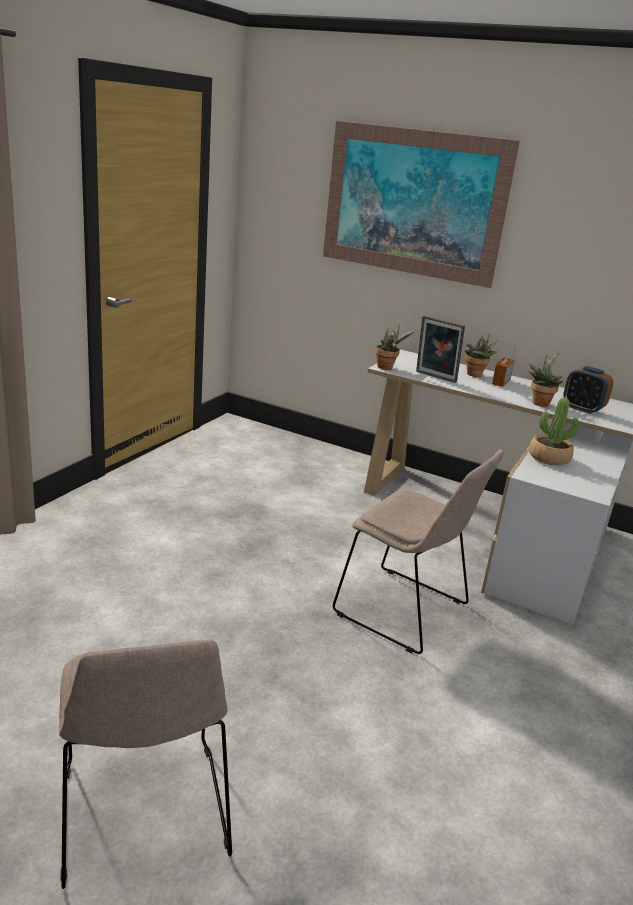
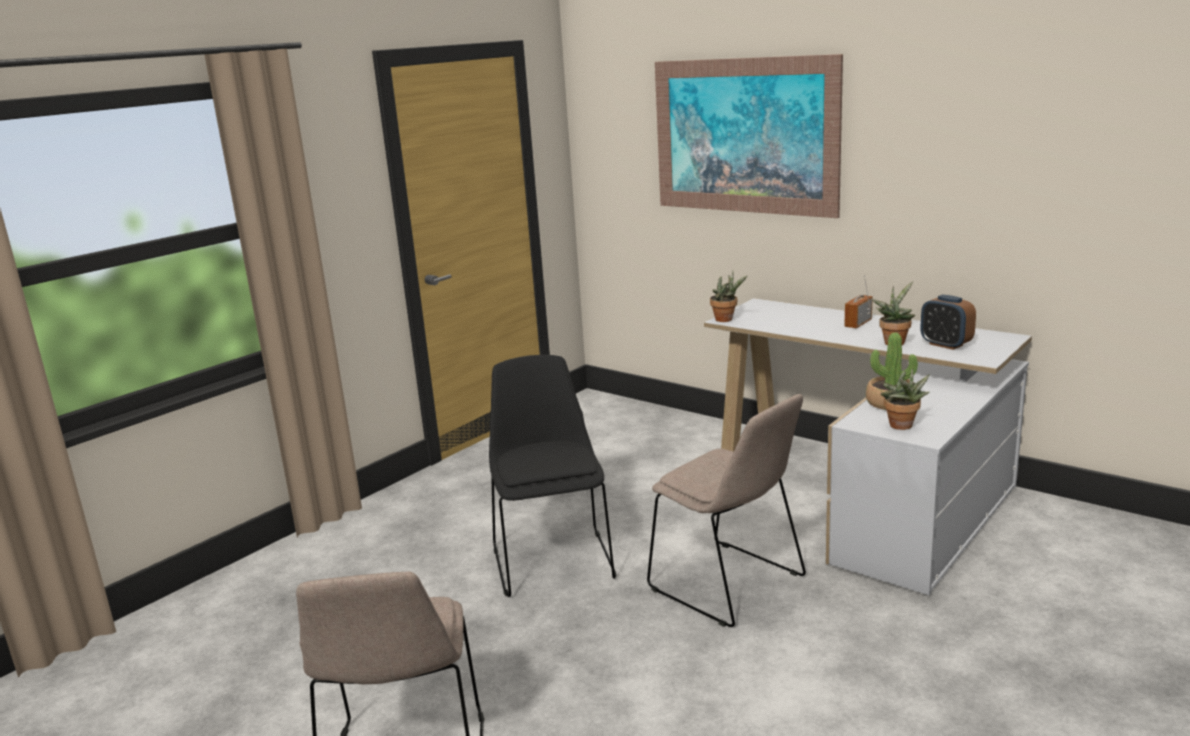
camera: 15 degrees right, 5 degrees down
picture frame [416,316,465,383] -> none
potted plant [465,334,498,377] -> potted plant moved to [881,369,930,430]
none -> black chair [489,355,616,597]

